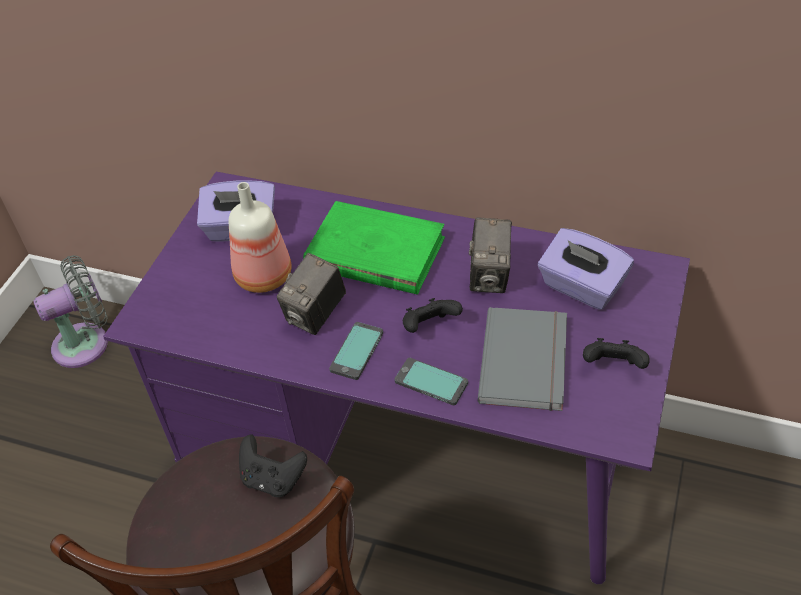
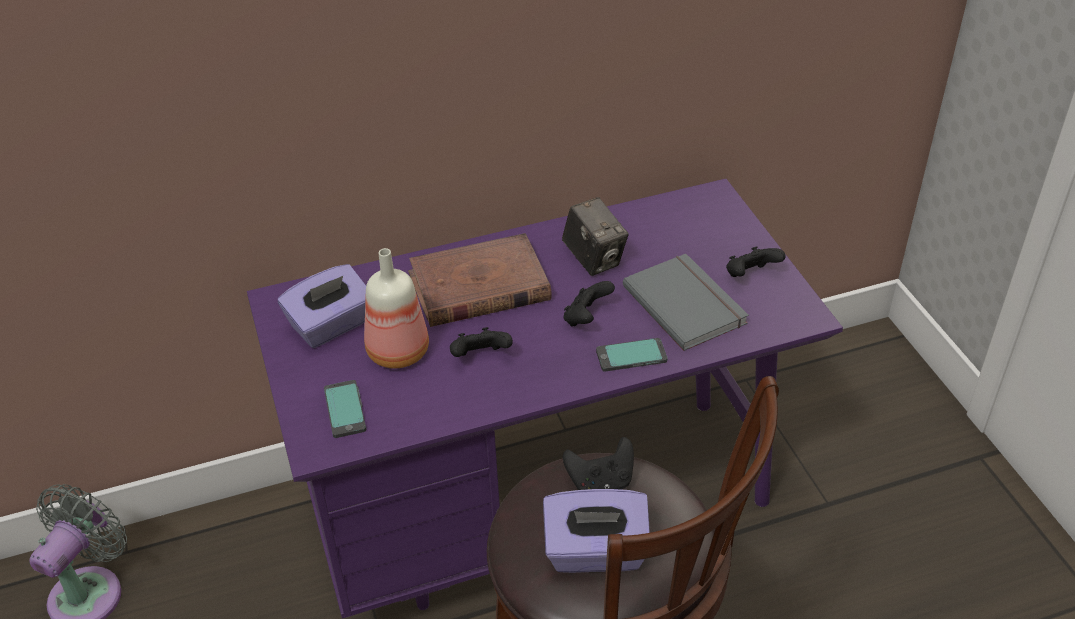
camera: 40 degrees left, 5 degrees down
camera [277,253,346,335] -> black game controller [450,327,513,357]
green book [303,201,445,295] -> brown book [408,233,552,327]
phone [329,322,383,380] -> phone moved to [324,380,366,438]
purple tissue box [538,228,634,310] -> purple tissue box moved to [543,489,650,573]

